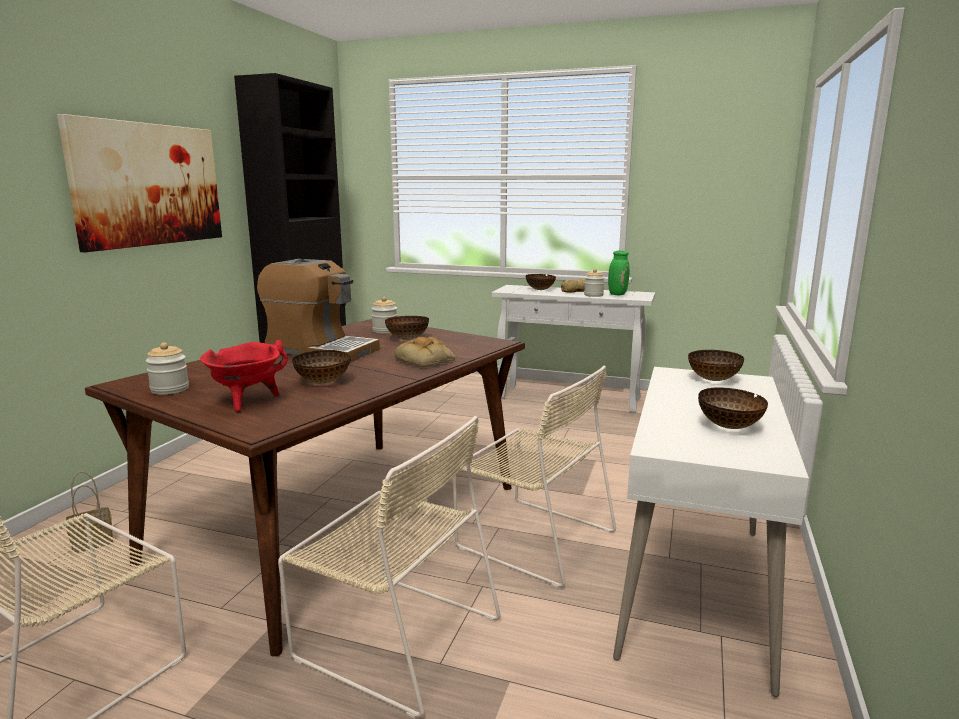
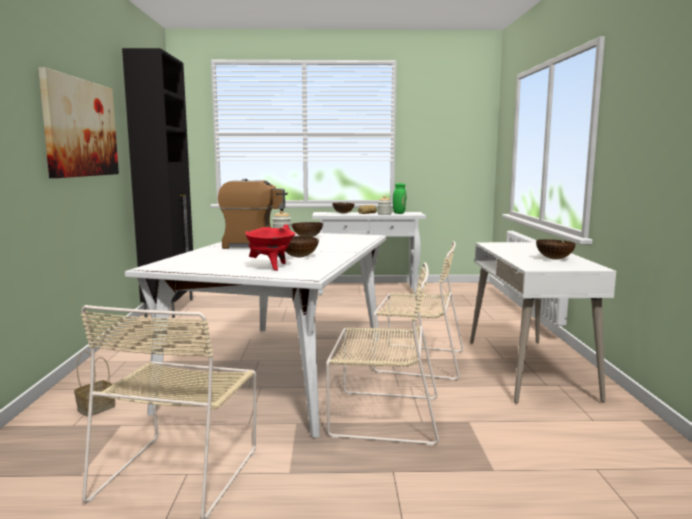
camera: 20 degrees left, 5 degrees down
brown dining table [85,319,525,656] -> white dining table [125,232,386,438]
jar [146,342,189,395] -> none
bread [395,337,455,367] -> none
bowl [688,350,744,381] -> none

